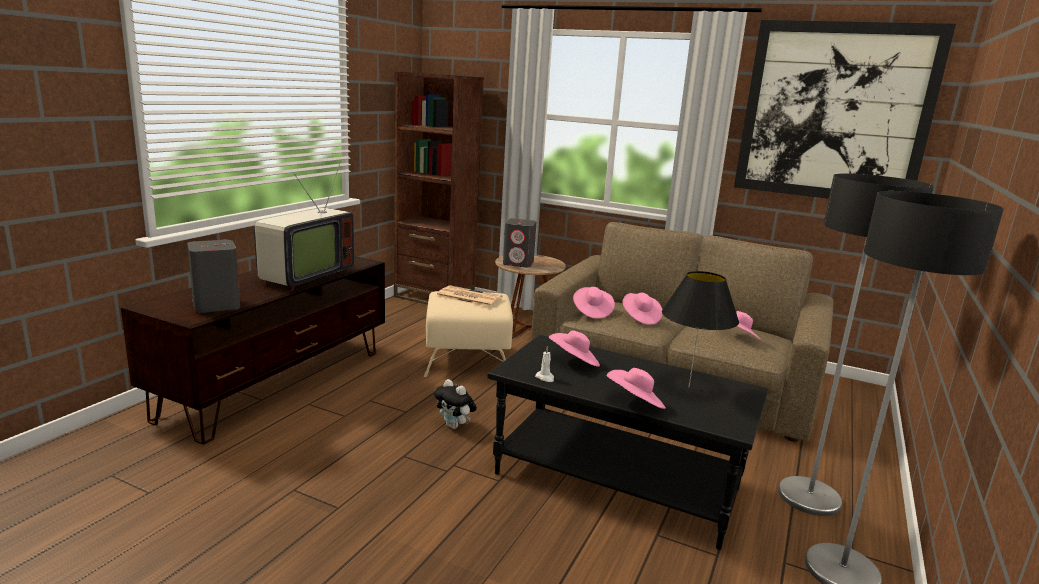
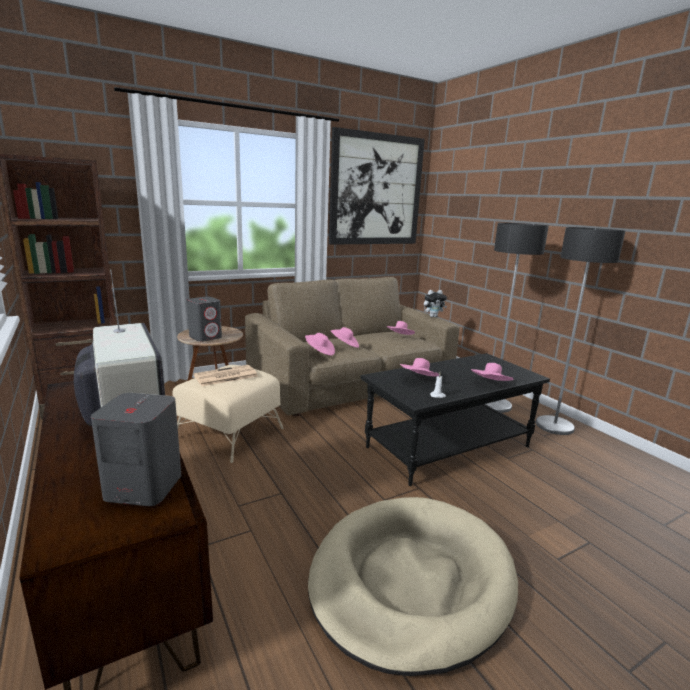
camera: 55 degrees left, 0 degrees up
plush toy [434,379,477,429] -> plush toy moved to [424,290,447,317]
black table lamp [662,271,739,388] -> none
none -> beige dog bed [308,497,518,676]

